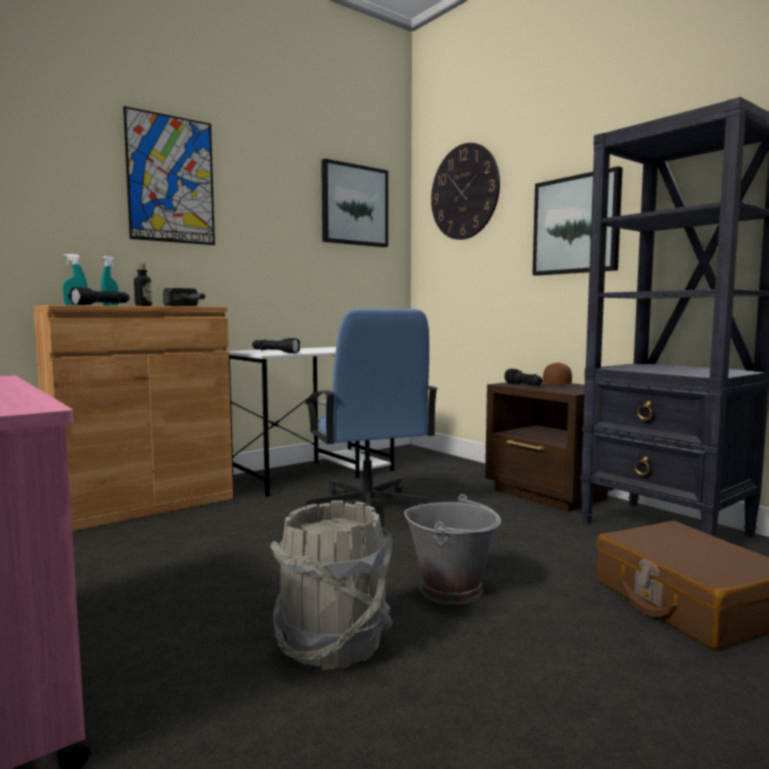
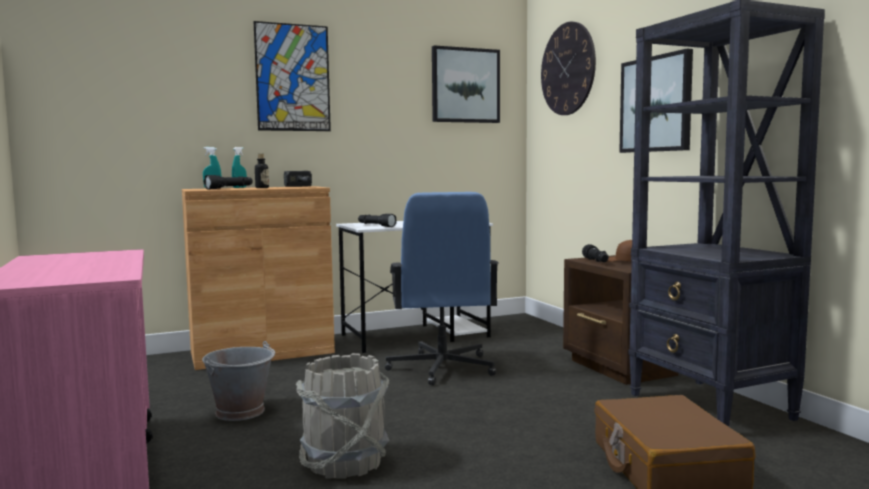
camera: 15 degrees right, 0 degrees up
grey bucket [404,494,501,604] -> grey bucket moved to [202,341,275,421]

